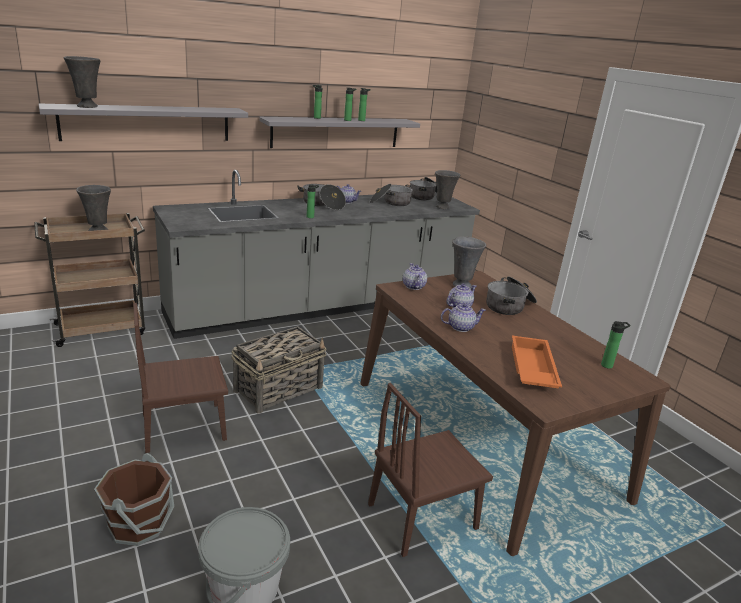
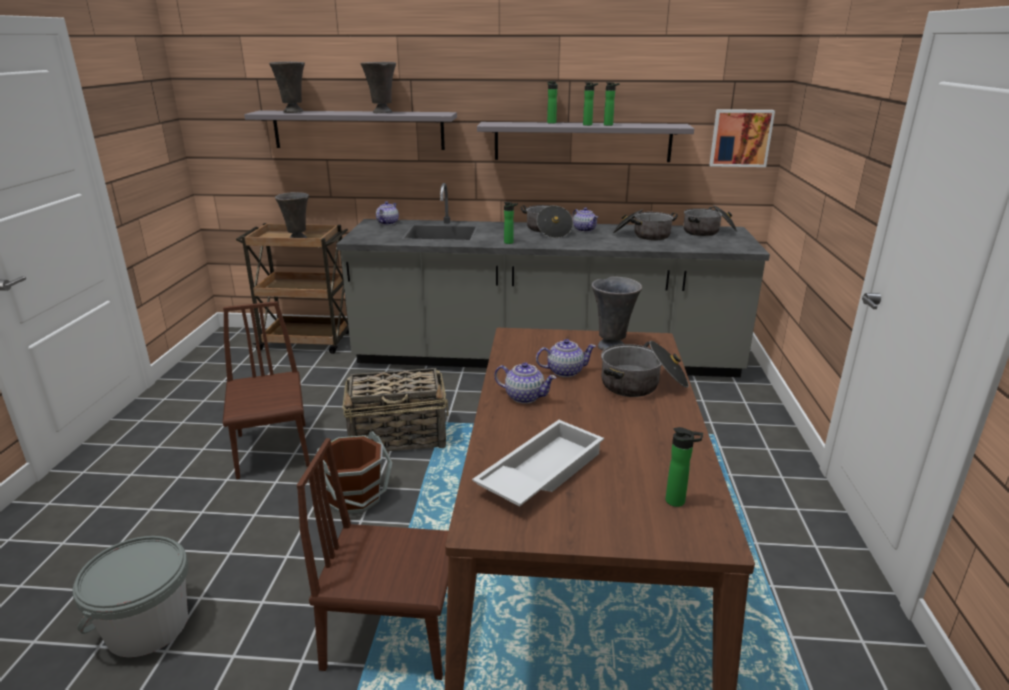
camera: 35 degrees right, 0 degrees up
brown bucket [94,453,175,546] -> brown bucket moved to [317,431,392,514]
brown chair [133,303,228,453] -> brown chair turned 60 degrees clockwise [223,301,310,479]
teapot [403,263,427,290] -> teapot moved to [376,201,399,225]
grey vase [435,170,460,209] -> grey vase moved to [361,62,396,113]
orange tray [512,336,562,389] -> white tray [472,420,604,507]
none -> picture [709,109,775,167]

